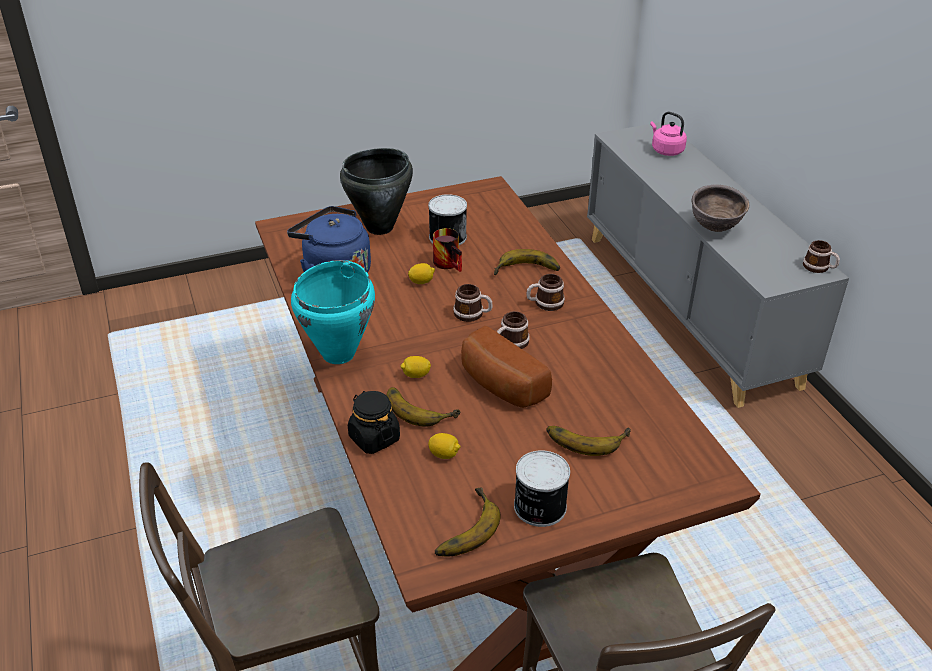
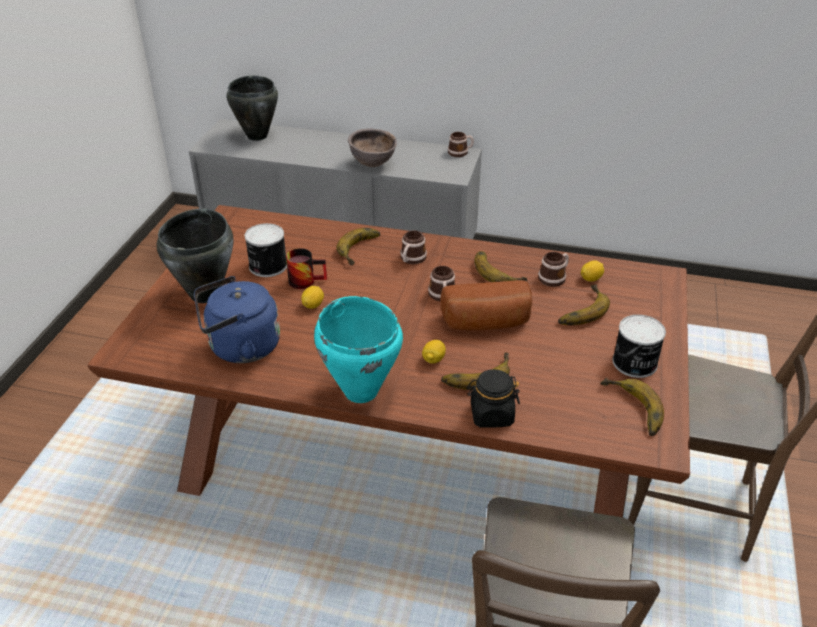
camera: 55 degrees left, 0 degrees up
lemon [428,433,460,459] -> lemon moved to [581,260,604,282]
mug [453,284,493,322] -> mug moved to [538,252,569,287]
pink kettle [650,111,687,156] -> black cooking pot [226,75,278,141]
none -> banana [474,251,528,282]

